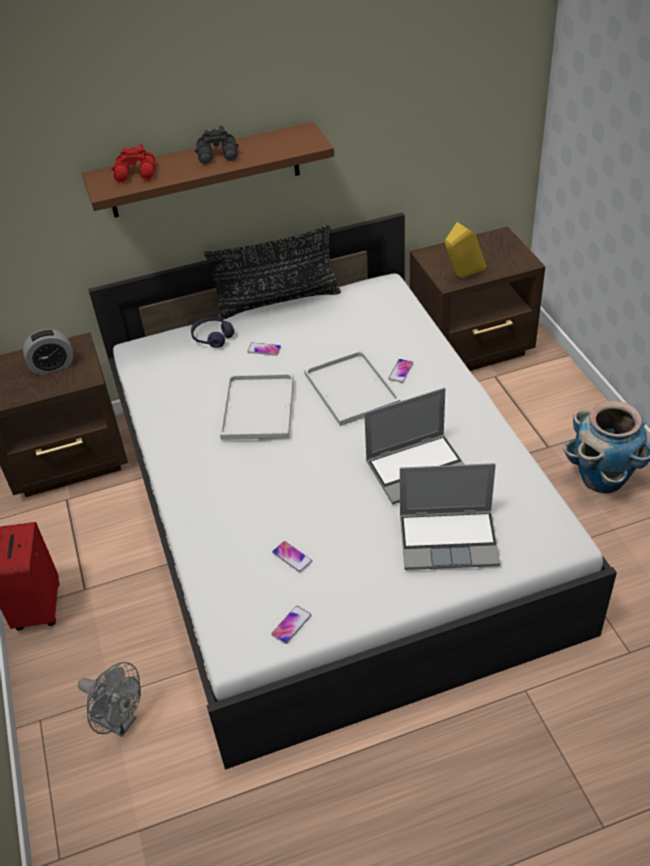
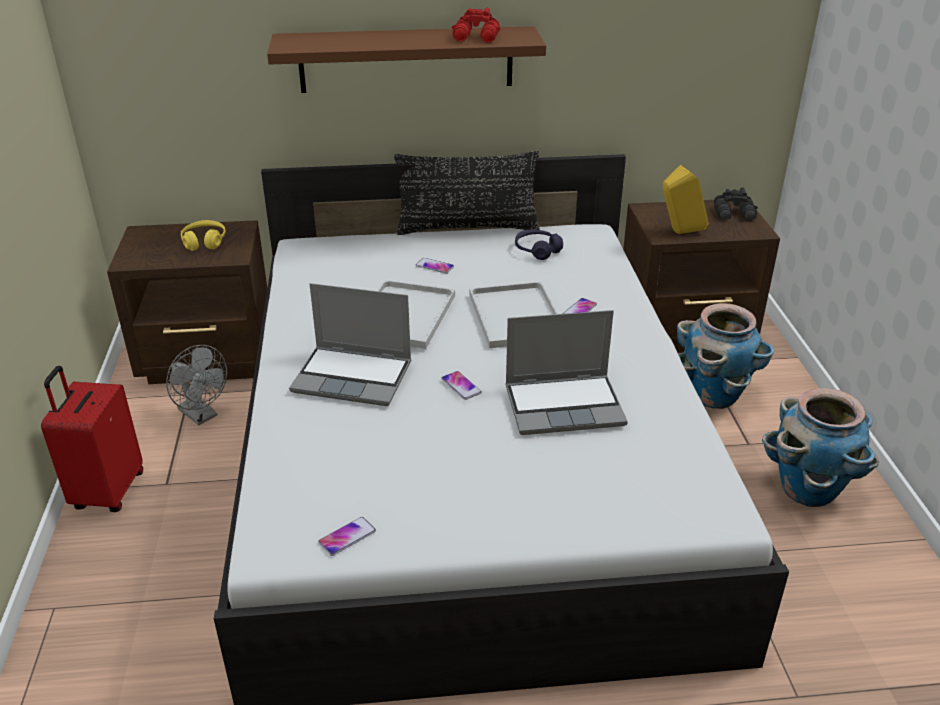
camera: 10 degrees right, 10 degrees down
alarm clock [23,329,73,375] -> yellow headphones [181,220,226,251]
grey fan [78,662,141,737] -> grey fan moved to [166,345,227,425]
red binoculars [111,144,157,183] -> red binoculars moved to [452,8,500,43]
purple headphones [191,317,234,348] -> purple headphones moved to [515,230,563,260]
black binoculars [195,126,239,164] -> black binoculars moved to [714,187,758,221]
phone [272,541,312,572] -> phone moved to [441,371,482,400]
laptop [400,463,500,570] -> laptop moved to [289,283,411,406]
none -> planter [677,303,774,409]

